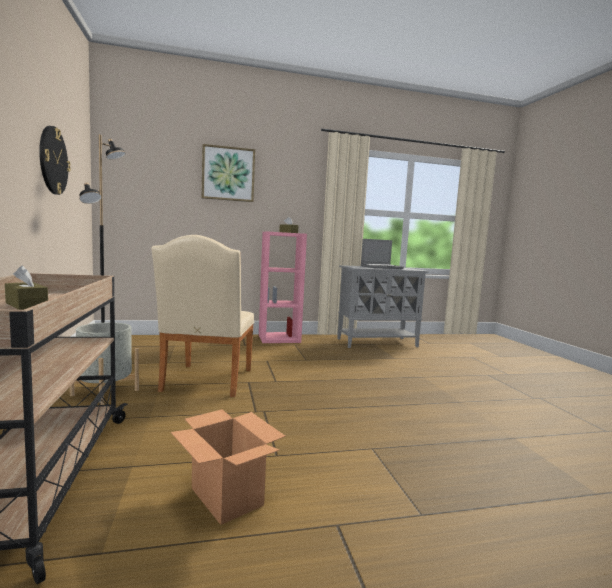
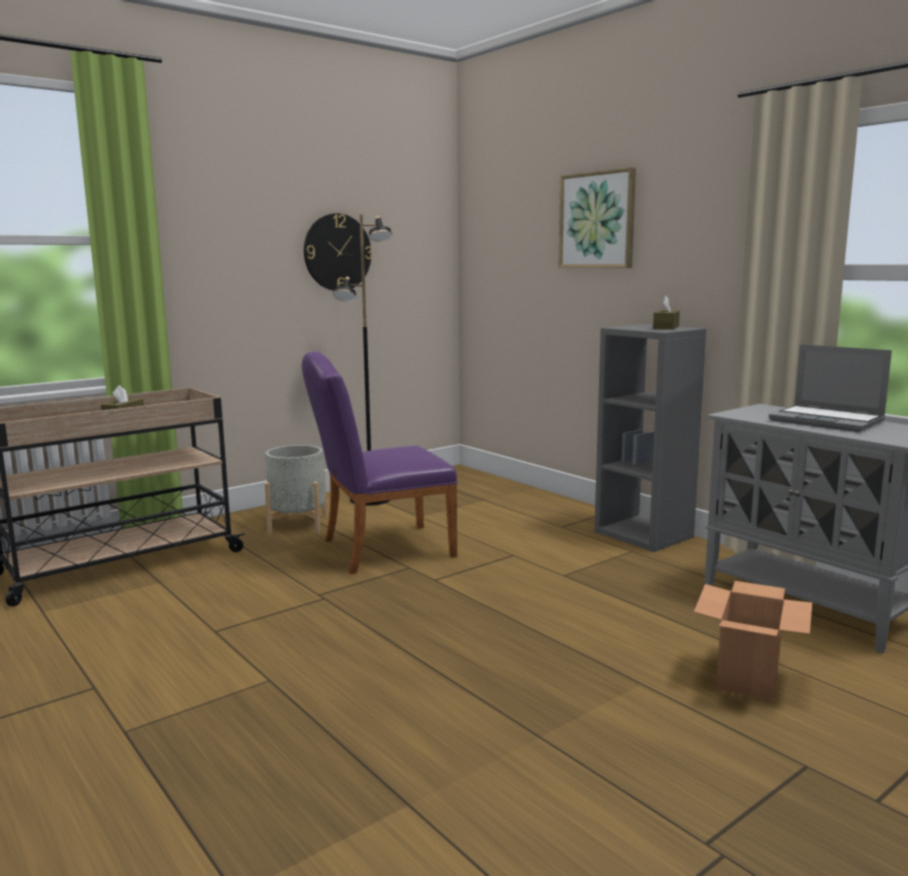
camera: 65 degrees right, 5 degrees up
beige chair [151,235,254,397] -> purple chair [301,351,458,574]
cardboard box [171,409,286,525] -> cardboard box moved to [694,581,812,701]
pink bookcase [259,231,307,343] -> grey bookcase [594,324,706,552]

